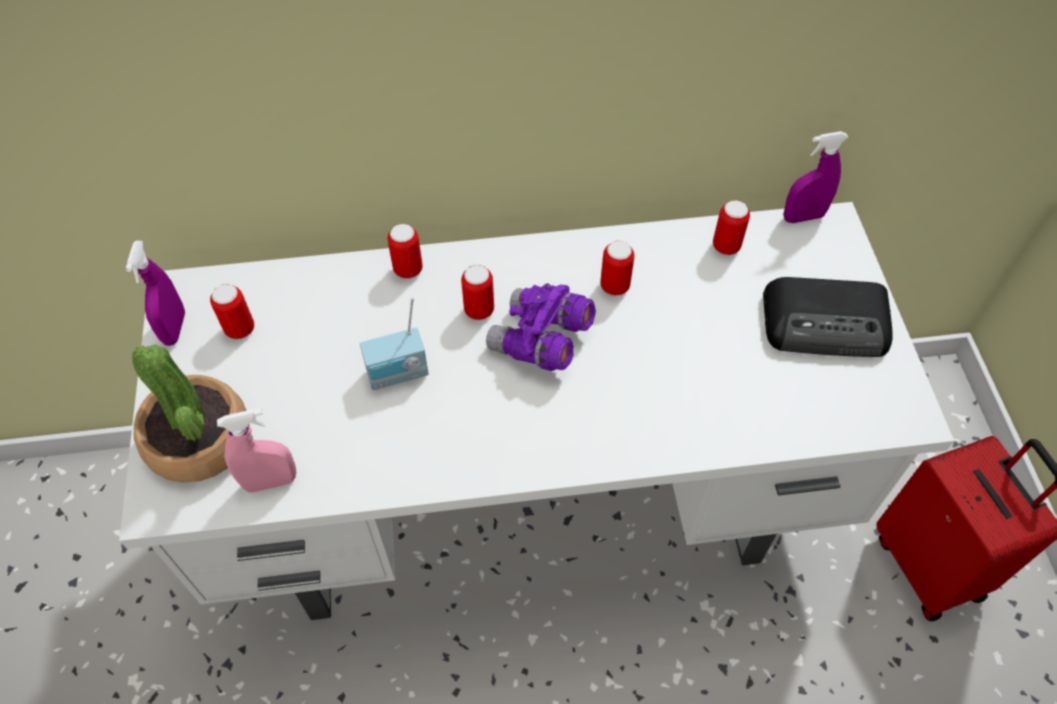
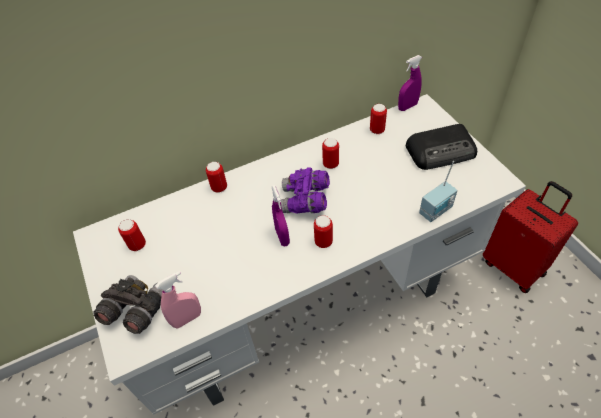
camera: 15 degrees left, 5 degrees down
purple spray bottle [125,241,185,346] -> purple spray bottle moved to [271,185,290,247]
potted plant [132,345,250,483] -> grey binoculars [93,275,163,334]
radio [360,297,428,390] -> radio moved to [419,161,458,222]
can [461,265,494,320] -> can moved to [314,215,333,248]

